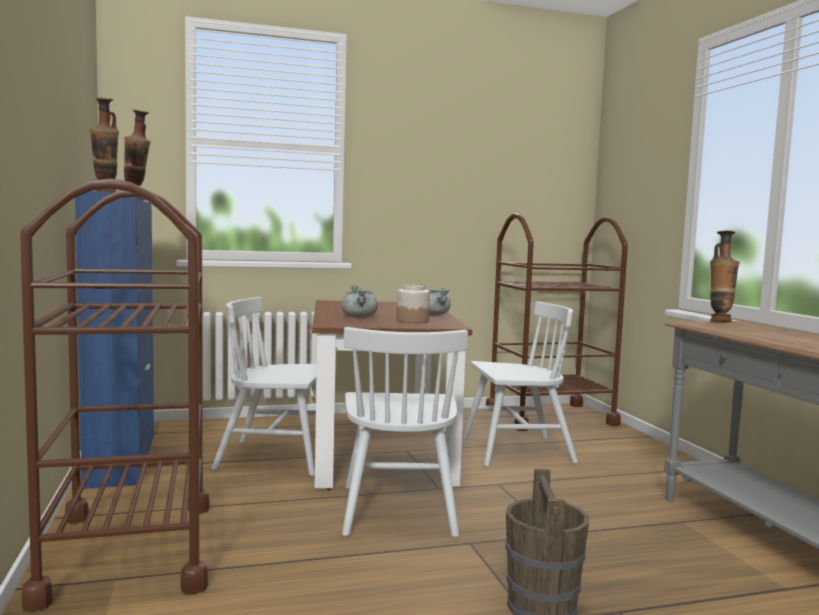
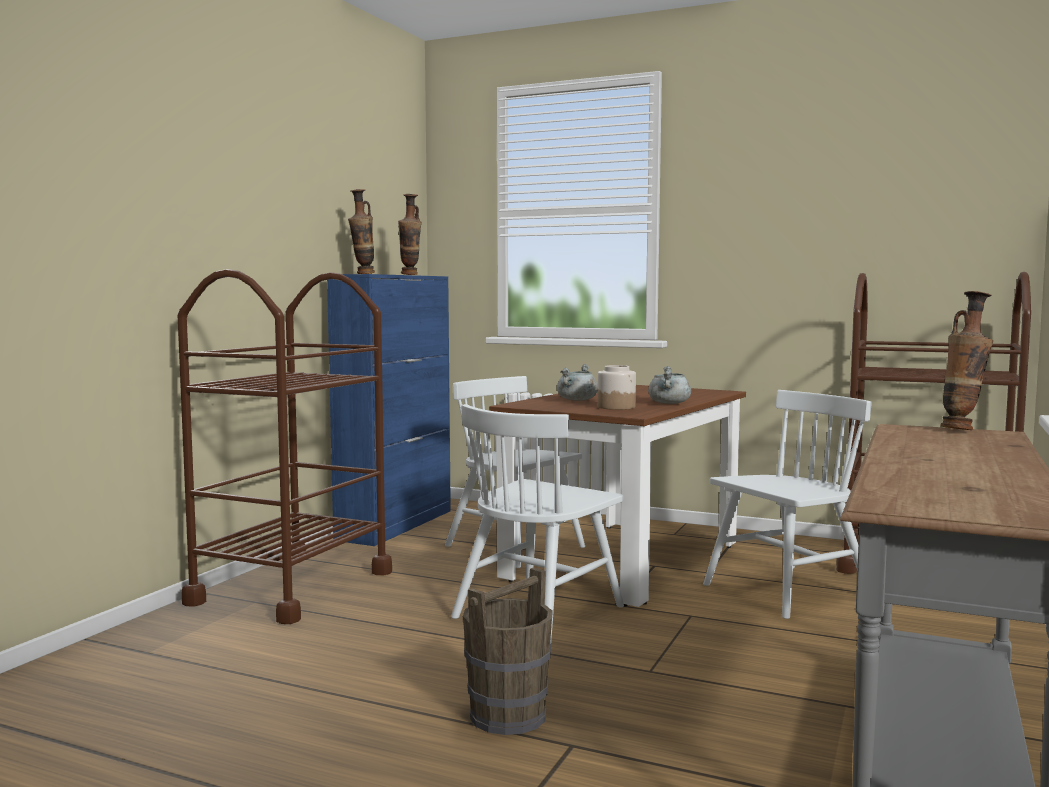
camera: 40 degrees right, 0 degrees up
white chair [463,301,578,467] -> white chair turned 60 degrees counterclockwise [703,390,872,619]

